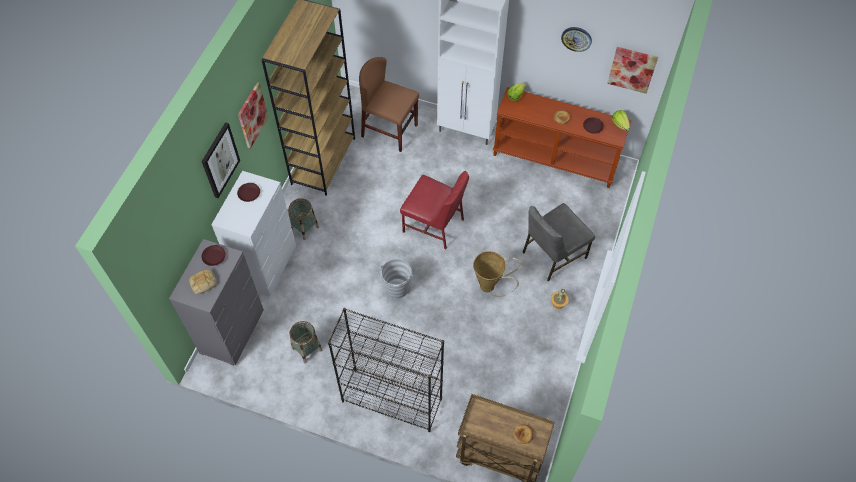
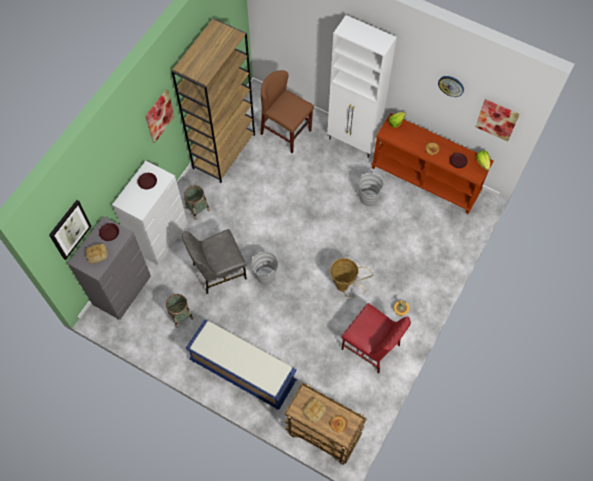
camera: 10 degrees right, 5 degrees up
picture [202,122,240,198] -> picture moved to [49,200,92,260]
black bookcase [328,308,444,432] -> blue bench [185,319,297,410]
red chair [400,171,469,249] -> red chair moved to [341,303,411,374]
grey chair [522,203,595,281] -> grey chair moved to [182,229,247,294]
none -> bread [302,398,327,423]
none -> grey bucket [359,172,384,206]

